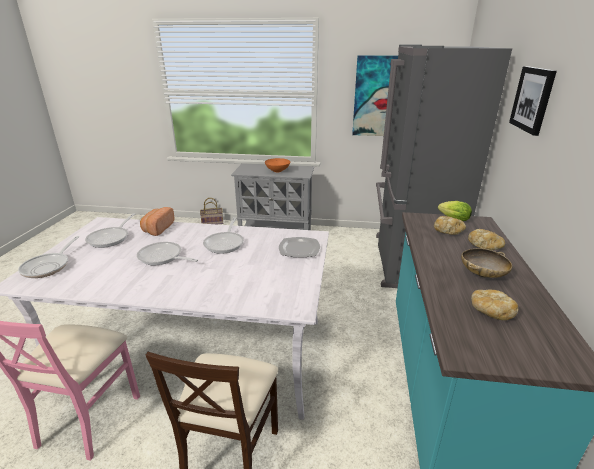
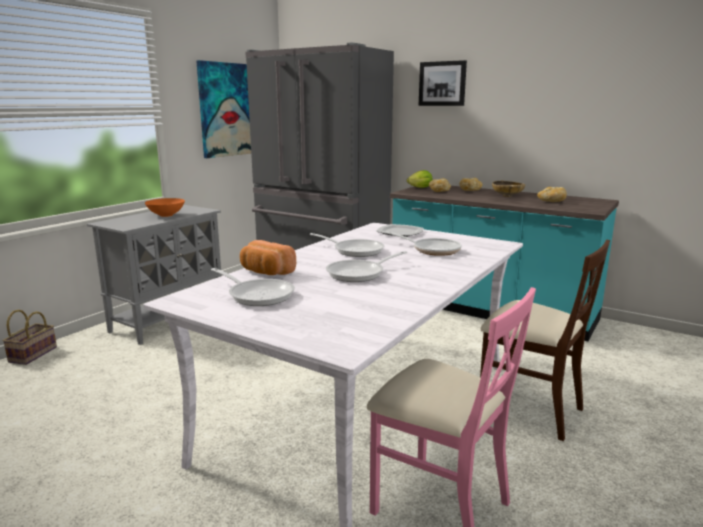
camera: 65 degrees left, 10 degrees down
frying pan [18,236,79,278] -> frying pan moved to [386,232,462,256]

